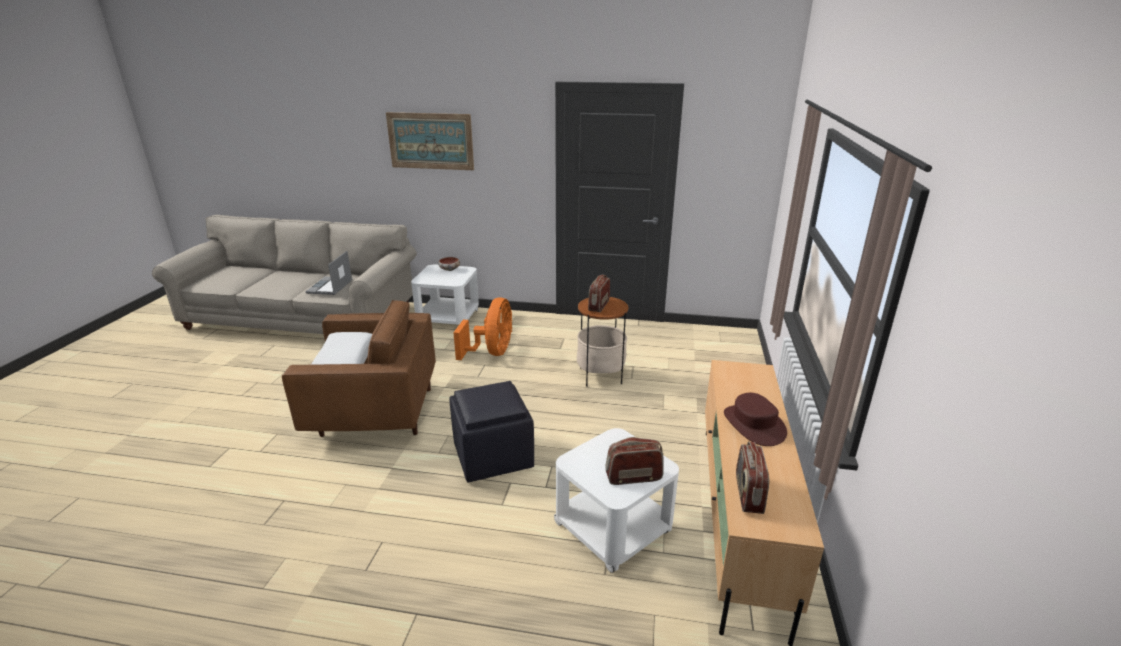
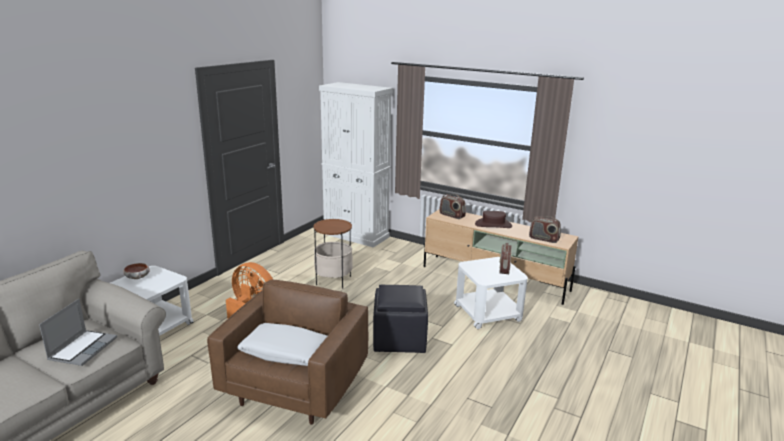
camera: 70 degrees left, 5 degrees down
laptop [306,251,352,295] -> laptop turned 105 degrees counterclockwise [39,299,117,366]
picture [386,112,474,170] -> none
radio [588,275,610,312] -> radio moved to [439,194,466,219]
none -> white cabinet [319,82,393,248]

